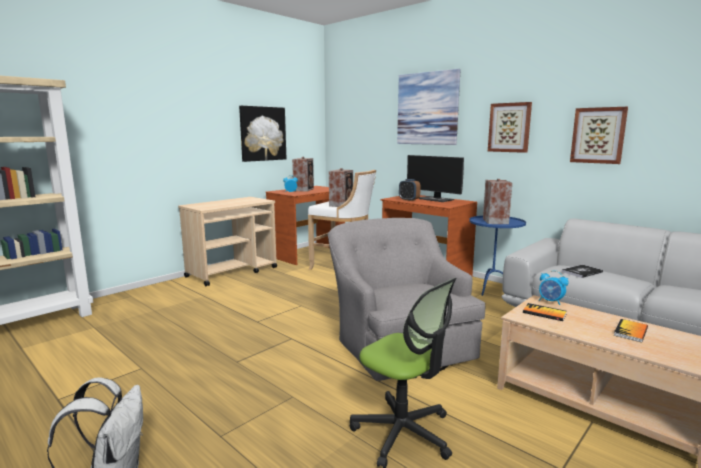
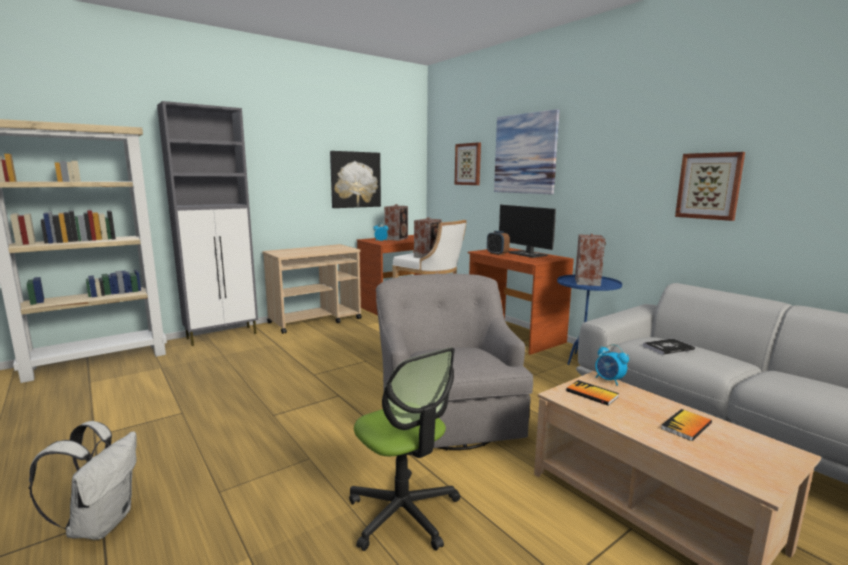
camera: 10 degrees right, 0 degrees up
picture [488,102,532,153] -> picture moved to [455,142,481,185]
none -> grey cabinet [157,101,258,346]

